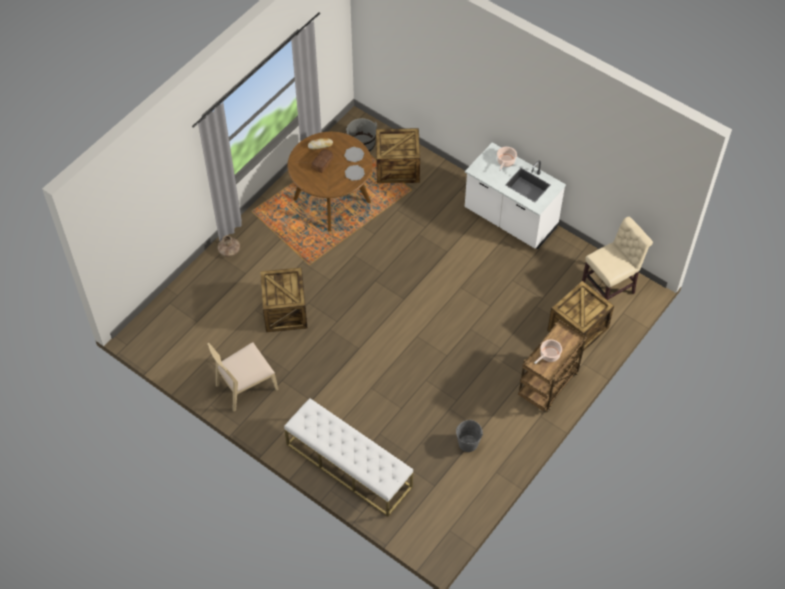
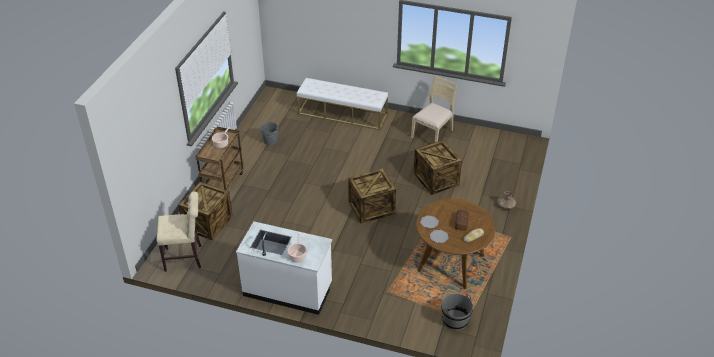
camera: 160 degrees right, 15 degrees down
crate [376,128,420,183] -> crate moved to [348,168,396,224]
beige chair [582,217,653,300] -> beige chair turned 135 degrees counterclockwise [157,191,201,272]

